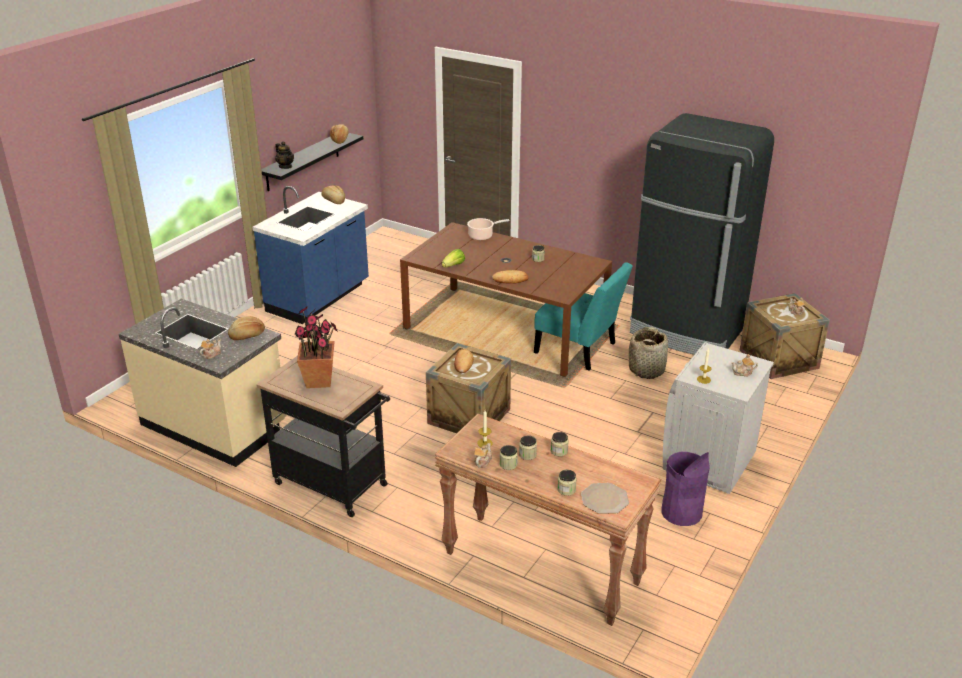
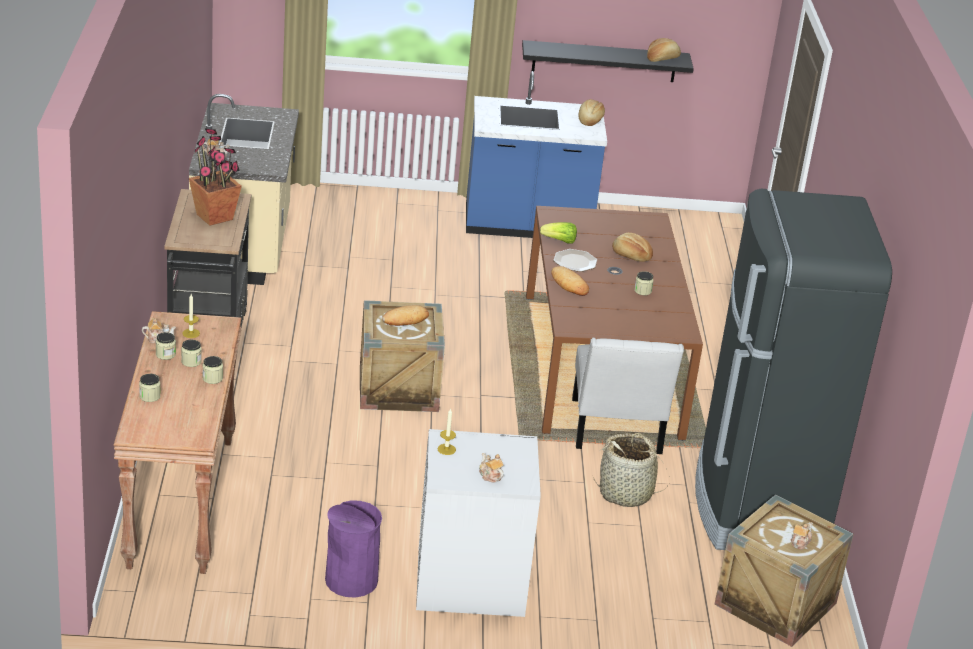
camera: 55 degrees right, 0 degrees up
bread [228,316,265,340] -> bread moved to [612,233,653,262]
teapot [275,141,294,169] -> none
cooking pot [467,218,509,240] -> none
turquoise chair [534,262,633,370] -> white chair [572,338,684,454]
plate [581,483,629,514] -> plate moved to [553,249,597,272]

